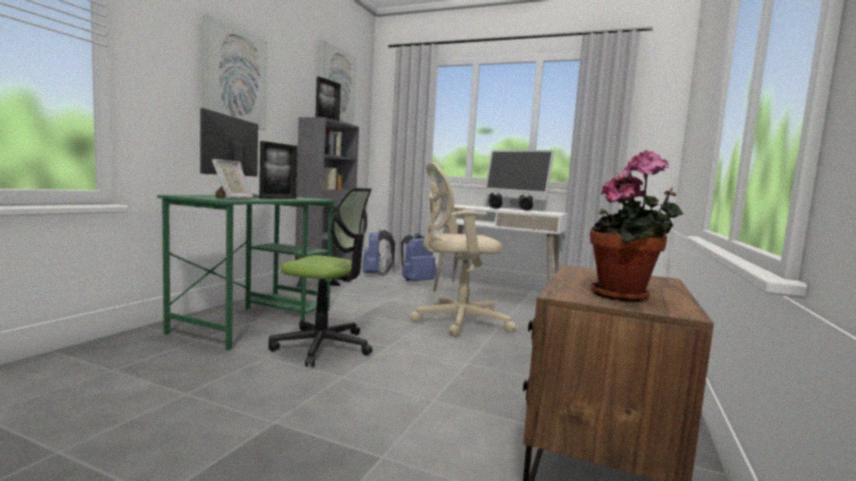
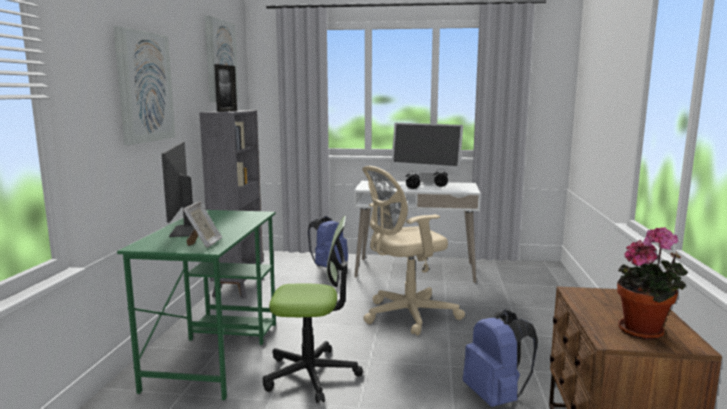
camera: 15 degrees left, 5 degrees up
picture frame [259,141,298,199] -> none
blue backpack [363,229,395,277] -> blue backpack moved to [463,310,538,407]

